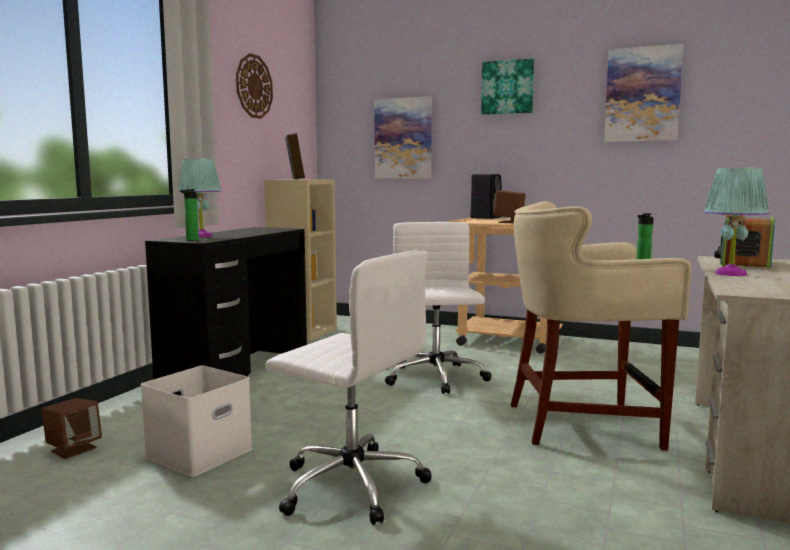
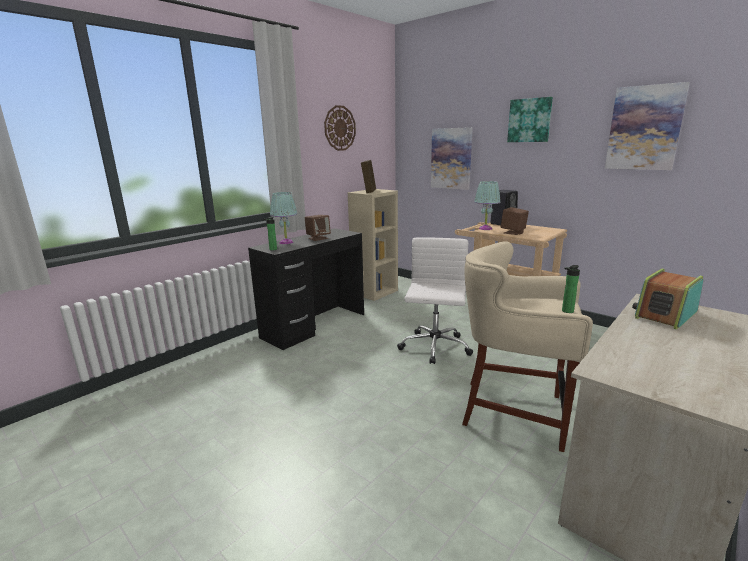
camera: 20 degrees right, 10 degrees up
brown speaker [42,398,102,459] -> brown speaker moved to [305,215,331,241]
white storage box [141,366,253,477] -> none
white office chair [265,250,432,525] -> none
turquoise table lamp [704,168,769,276] -> turquoise table lamp moved to [474,181,500,230]

